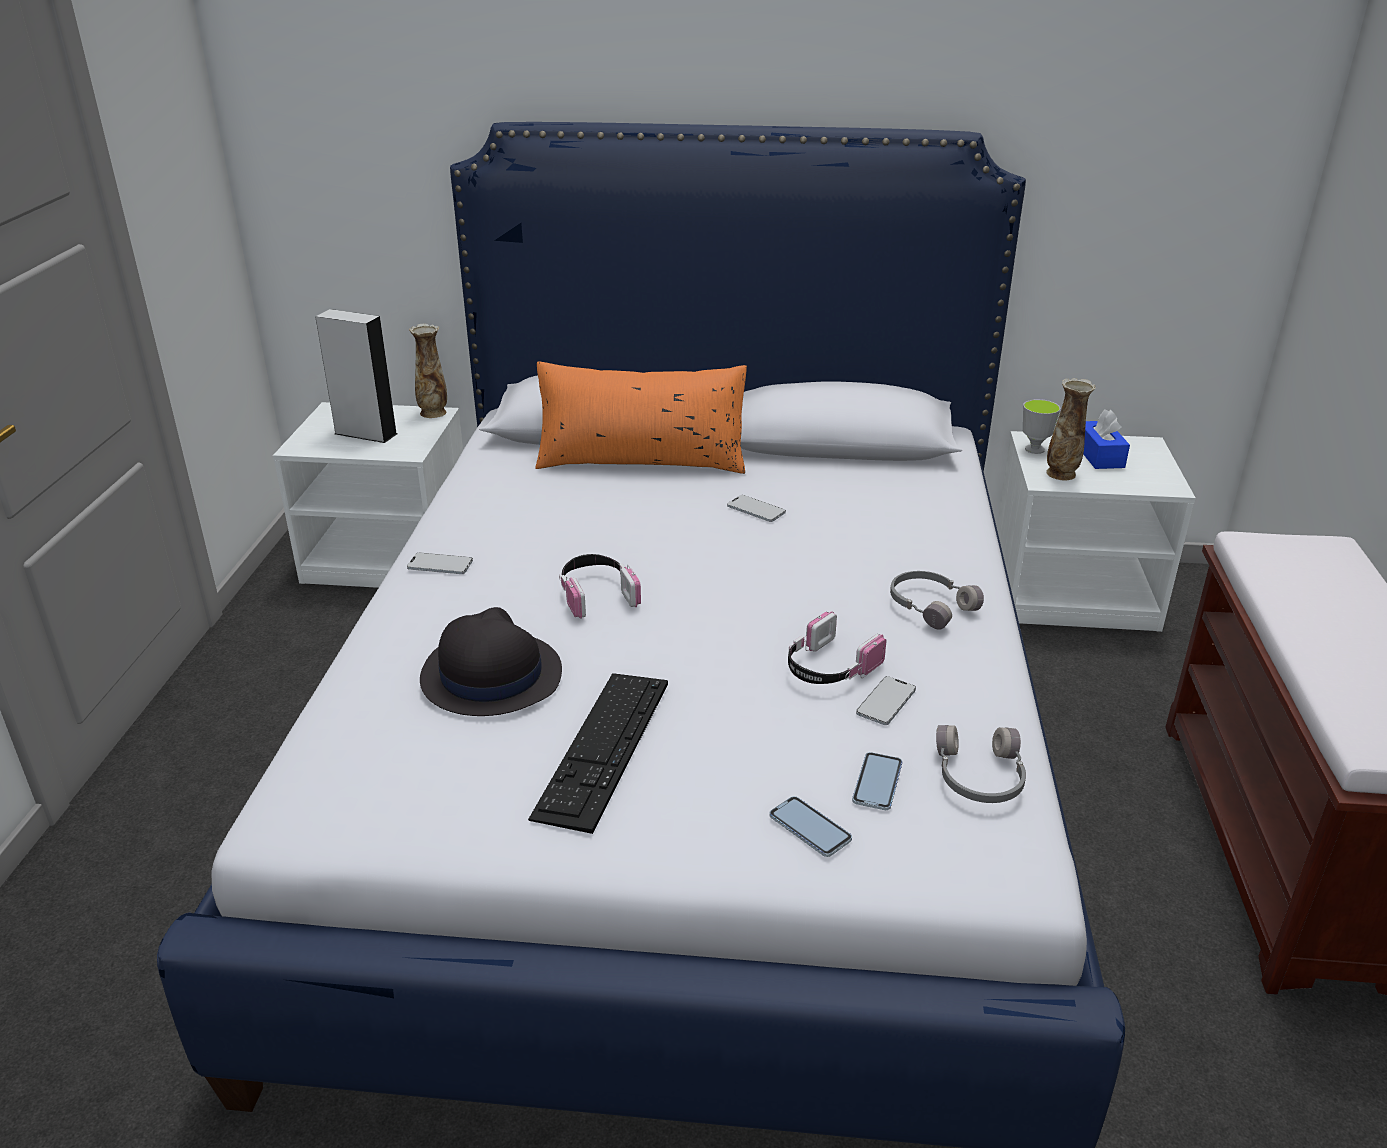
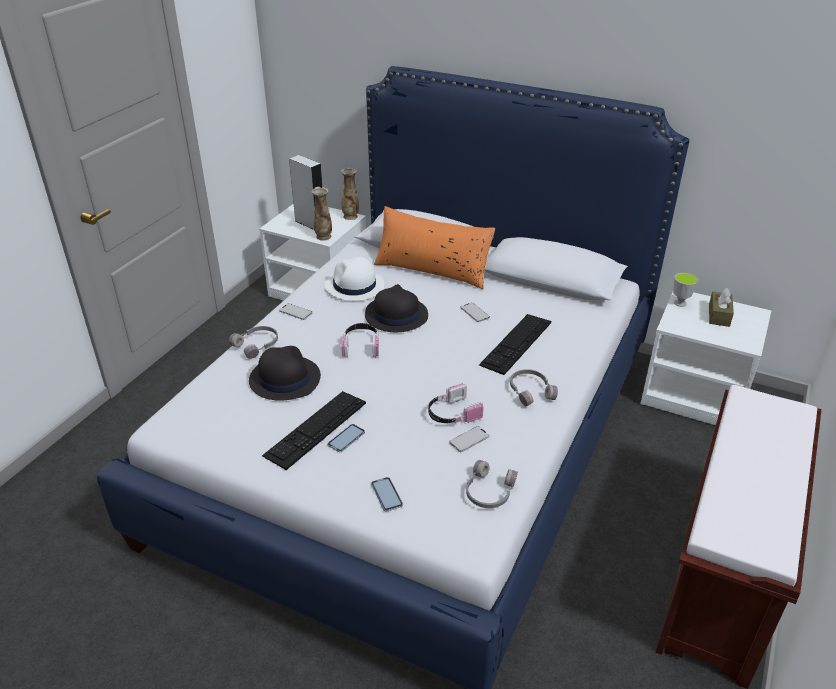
camera: 20 degrees right, 5 degrees up
phone [852,752,902,810] -> phone moved to [327,424,365,452]
vase [1046,378,1096,480] -> vase moved to [311,187,332,241]
blue tissue box [1083,409,1130,469] -> brown tissue box [709,288,734,327]
none -> grey headphones [229,326,278,359]
none -> white hat [325,257,385,301]
none -> black hat [365,284,428,332]
none -> keyboard [479,314,551,375]

